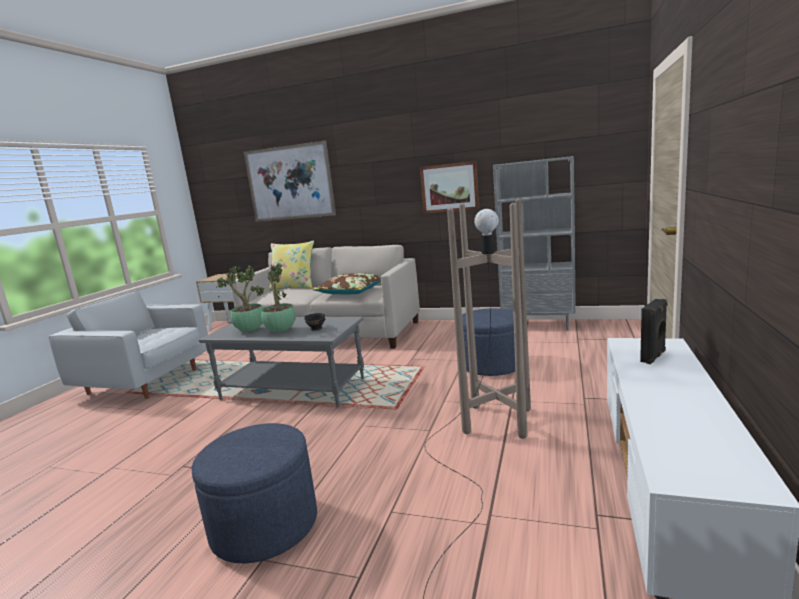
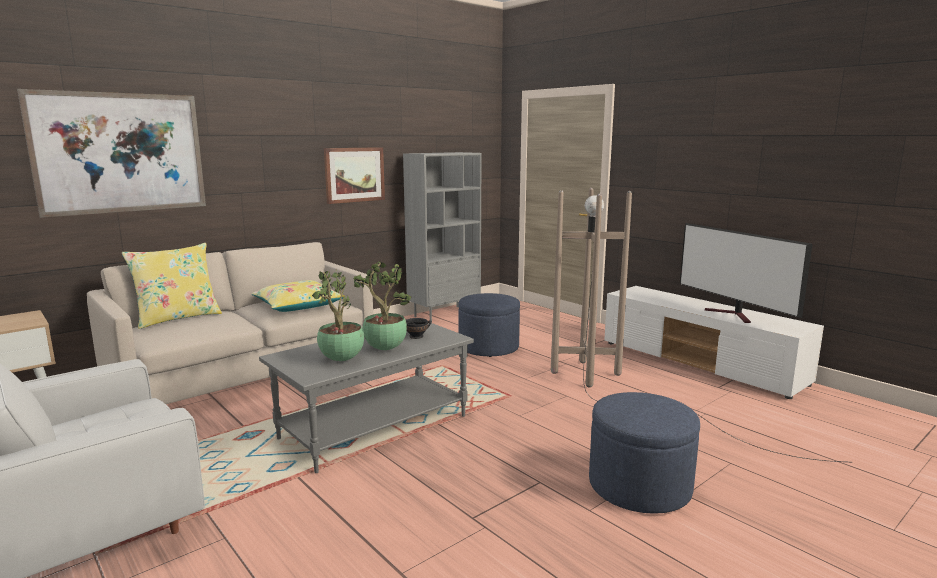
camera: 60 degrees left, 0 degrees up
brown pillow [313,273,381,294] -> yellow pillow [252,280,345,312]
black speaker [640,299,667,364] -> none
none -> television [680,223,813,323]

